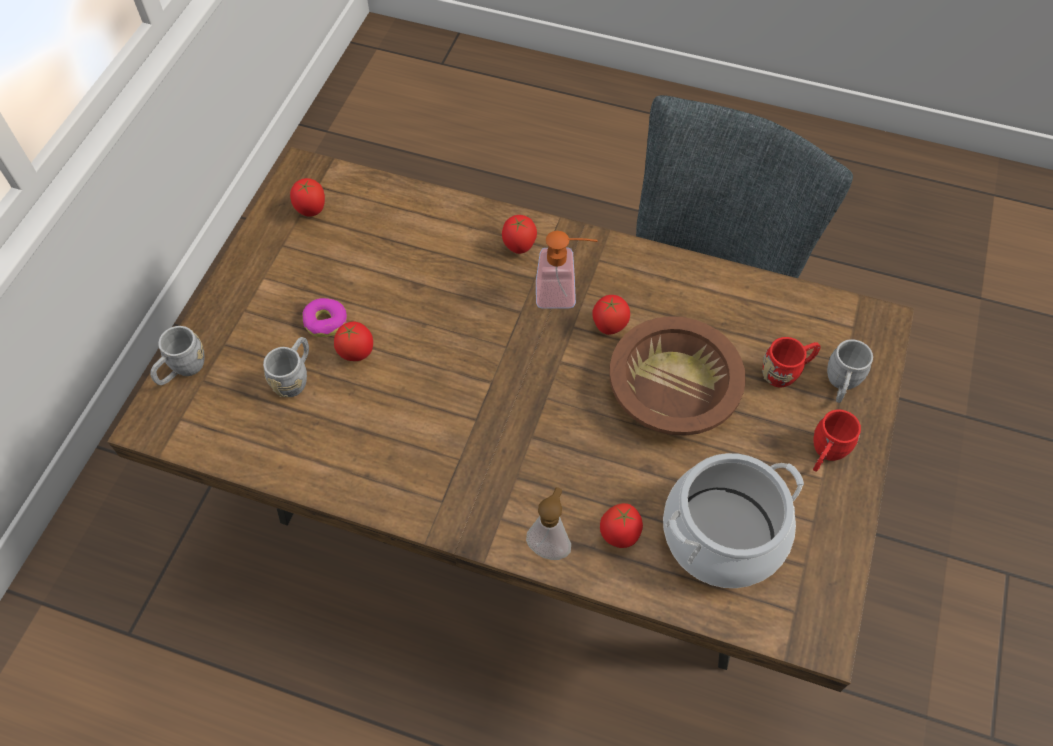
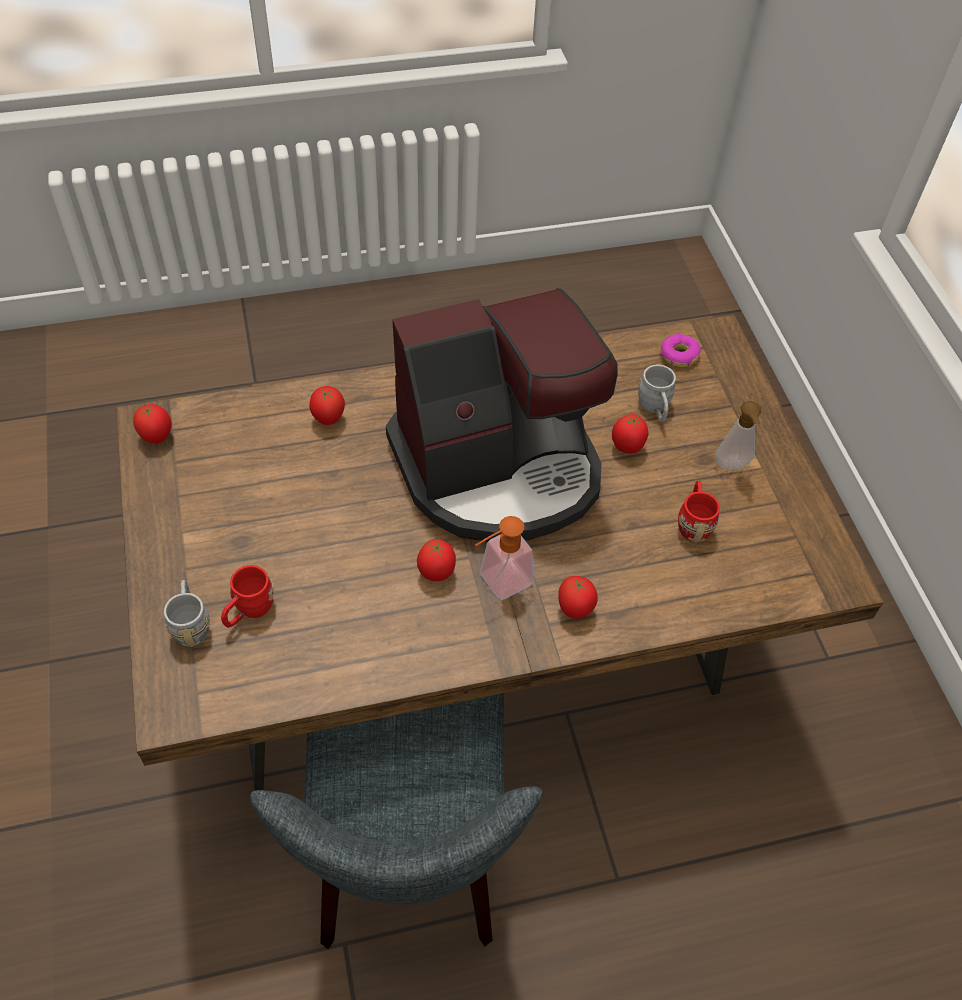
camera: 145 degrees right, 5 degrees down
grey mug [150,326,204,385] -> none
tomato [290,178,325,217] -> tomato moved to [133,403,172,444]
donut [303,298,347,337] -> donut moved to [661,334,701,367]
soap dispenser [526,487,571,560] -> soap dispenser moved to [715,401,761,470]
brown bowl [610,316,746,436] -> none
cooking pot [663,453,804,588] -> none
red mug [813,409,861,472] -> red mug moved to [678,481,720,542]
none -> coffee machine [386,288,618,542]

